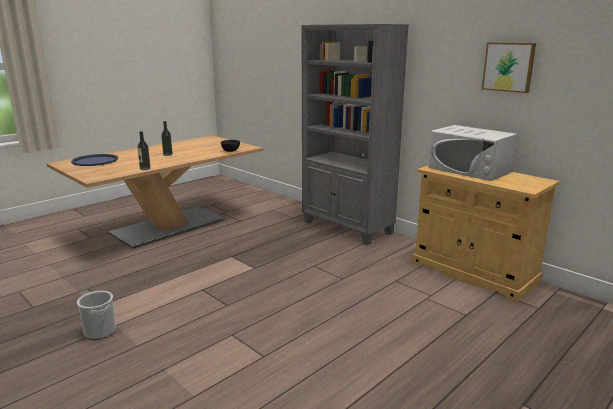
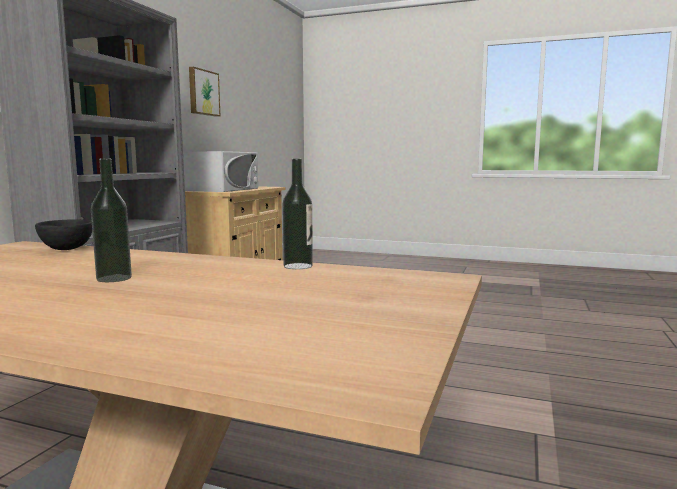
camera: 115 degrees left, 10 degrees down
blue tray [71,154,118,166] -> none
bucket [77,291,116,340] -> none

